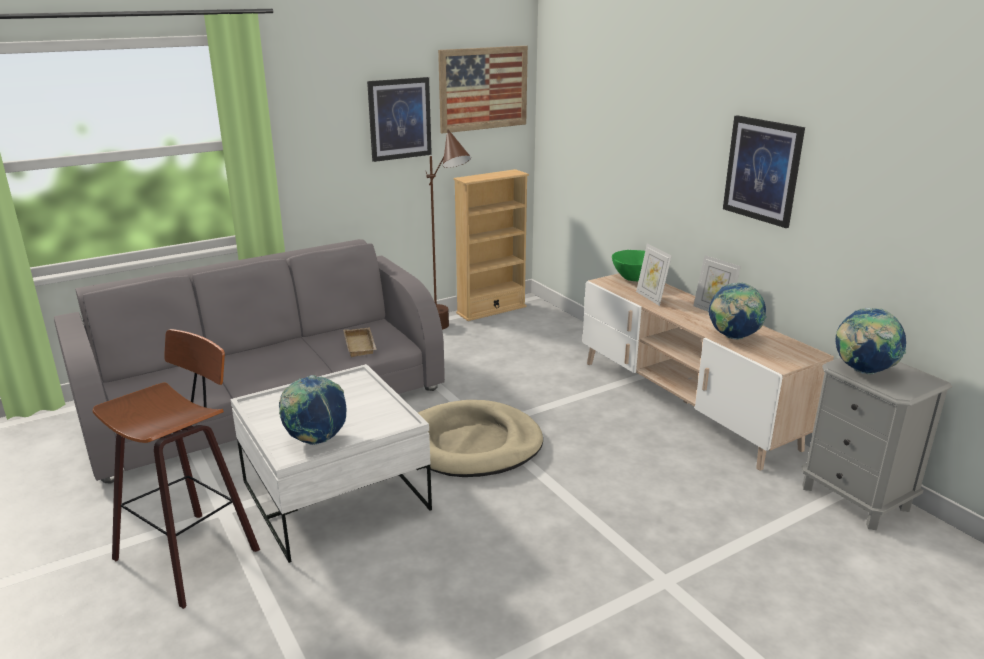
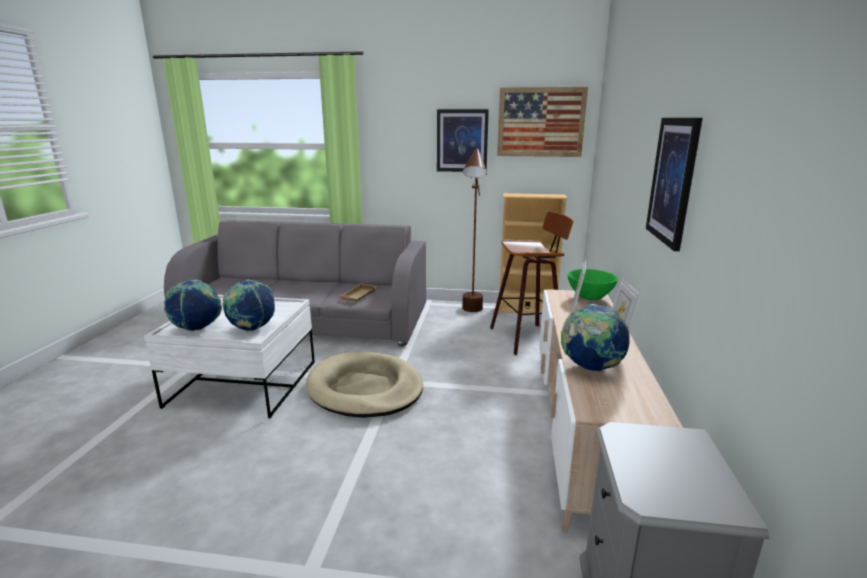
camera: 40 degrees right, 5 degrees down
stool [93,329,260,609] -> stool moved to [490,211,573,355]
globe [836,308,906,374] -> globe moved to [223,279,275,331]

